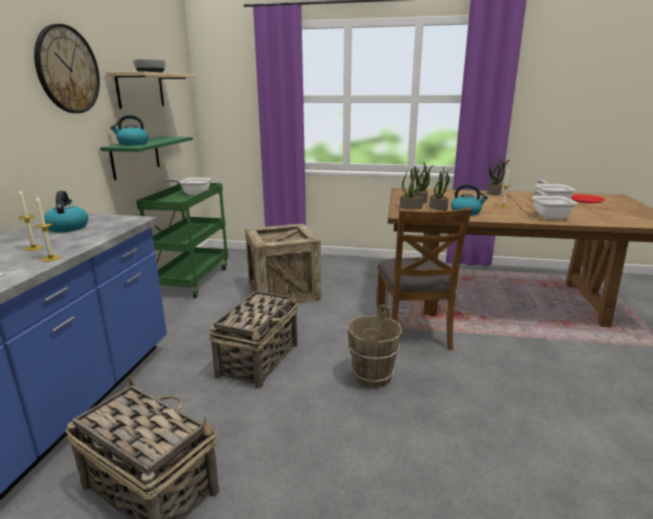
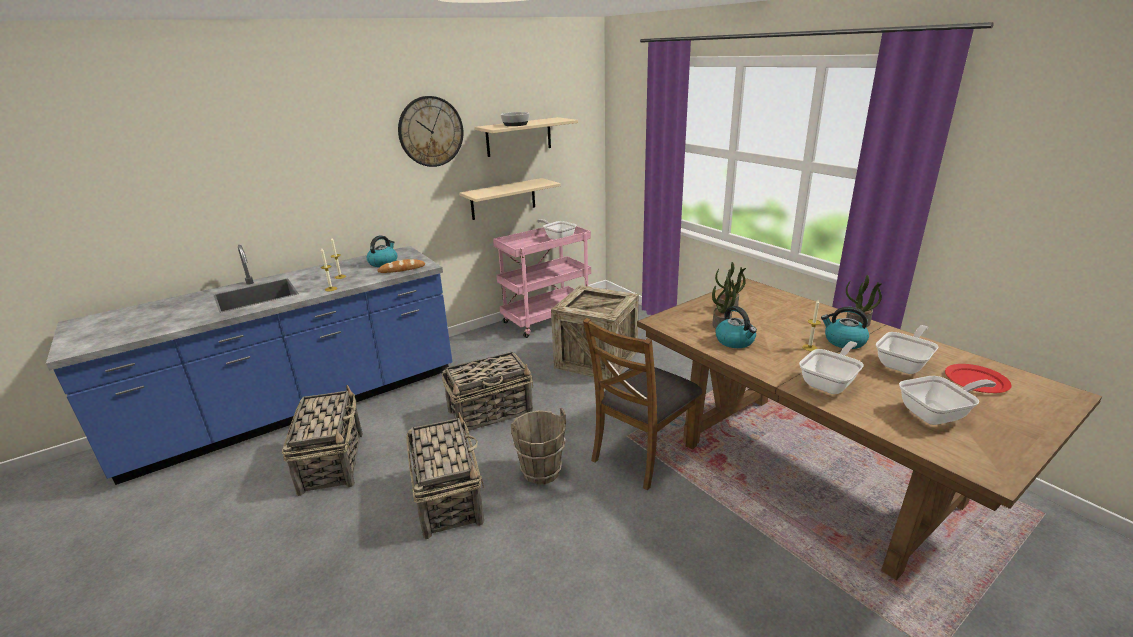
camera: 45 degrees right, 5 degrees up
green shelf [100,136,193,180] -> beige shelf [459,178,561,220]
kettle [110,115,148,146] -> kettle moved to [821,307,869,349]
green cart [136,183,228,298] -> pink cart [493,226,591,338]
potted plant [400,166,424,209] -> none
none -> bread [377,259,425,273]
none -> basket [406,412,484,539]
none -> frying pan [899,376,996,425]

